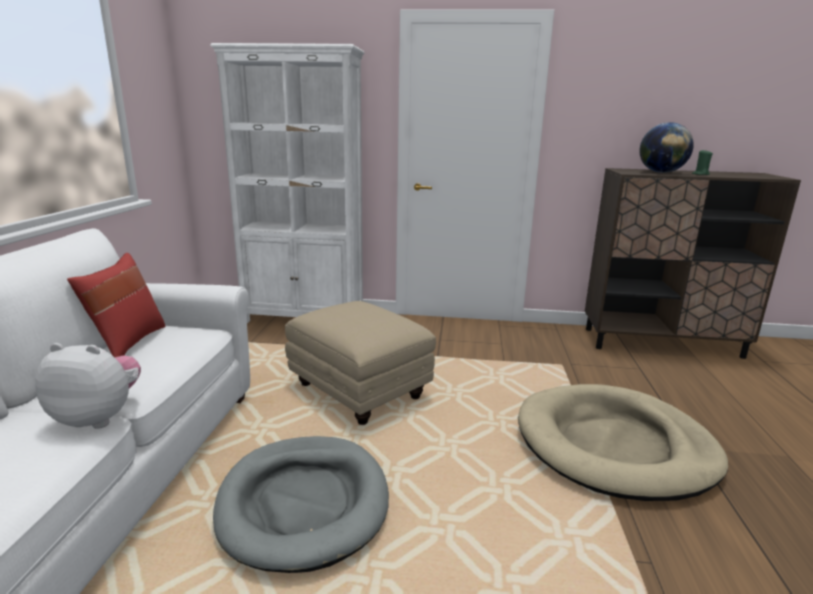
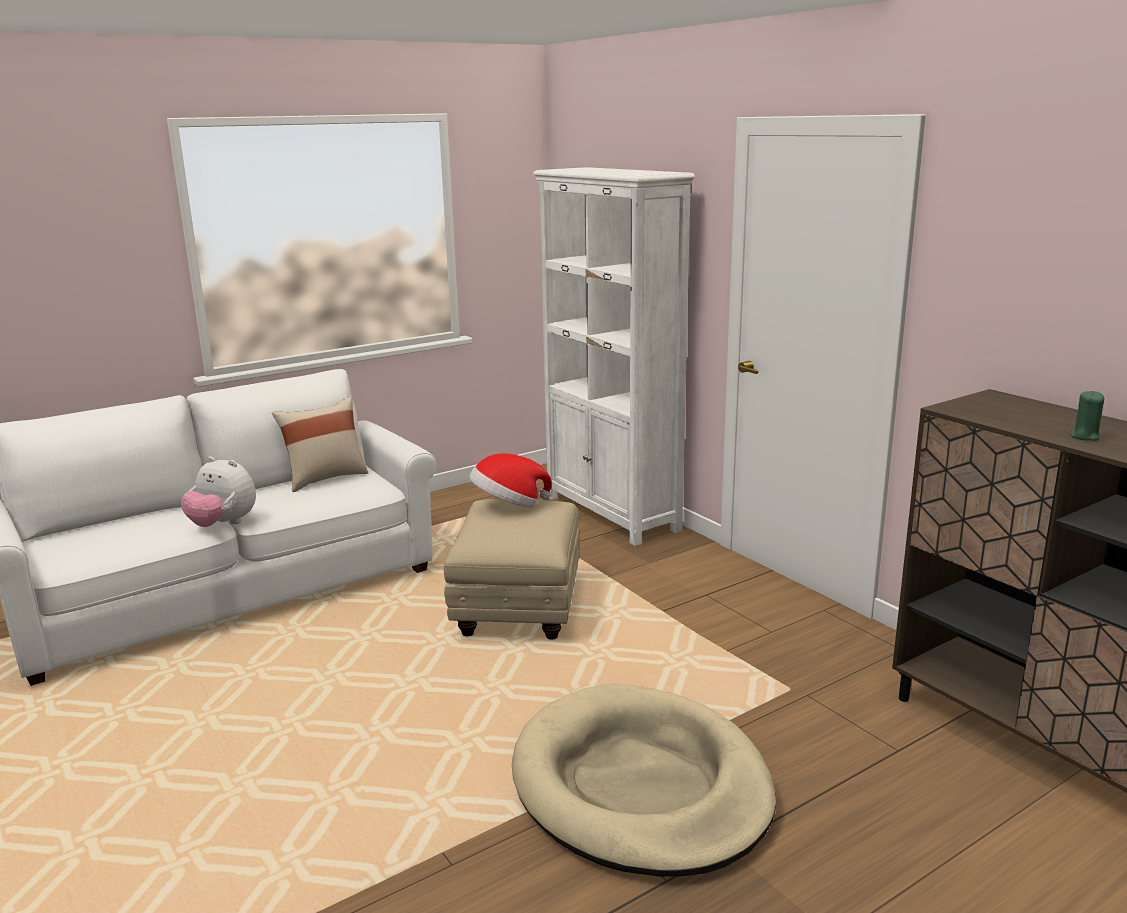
camera: 50 degrees right, 0 degrees up
plush toy [35,343,141,429] -> plush toy turned 150 degrees clockwise [181,457,256,527]
red pillow [67,253,165,357] -> beige pillow [272,397,368,492]
grey dog bed [213,436,389,573] -> none
globe [639,122,694,173] -> none
none -> hat [469,453,552,507]

